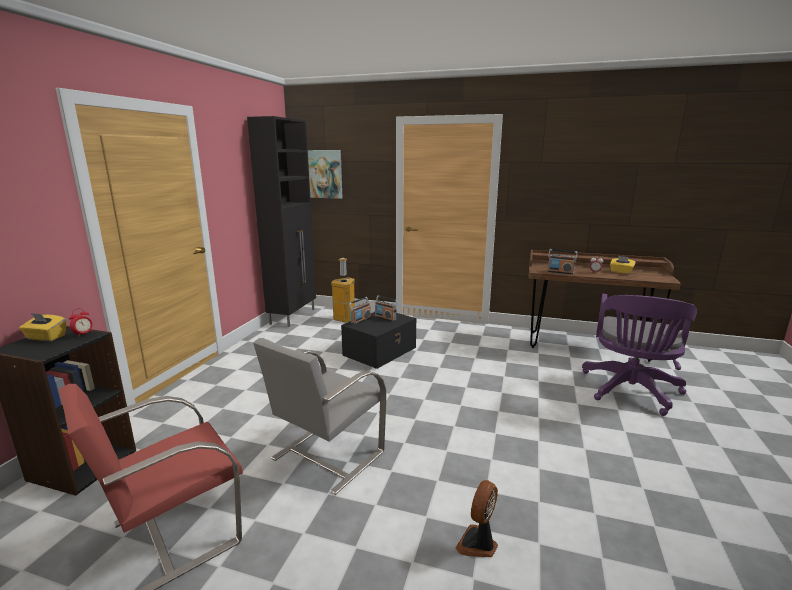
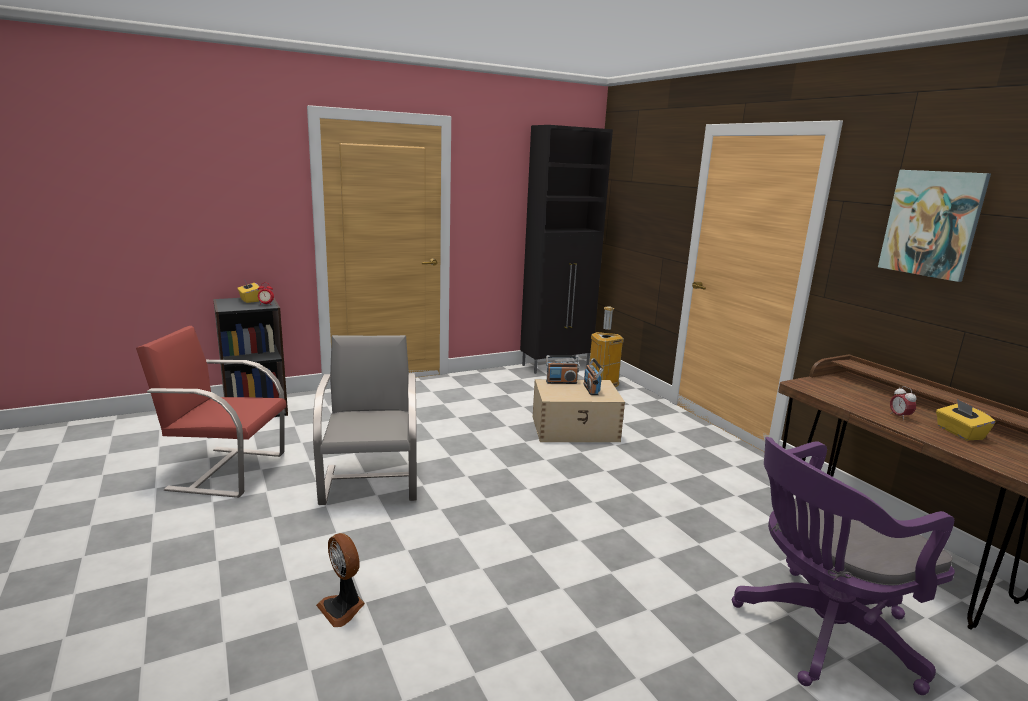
camera: 45 degrees right, 0 degrees up
grey chair [253,338,386,495] -> grey chair turned 90 degrees clockwise [313,335,417,505]
picture [308,150,342,199] -> picture moved to [878,170,991,282]
black storage box [341,312,416,369] -> beige storage box [533,379,625,442]
fan [456,480,498,557] -> fan turned 120 degrees counterclockwise [316,533,365,627]
radio [547,249,578,275] -> none

